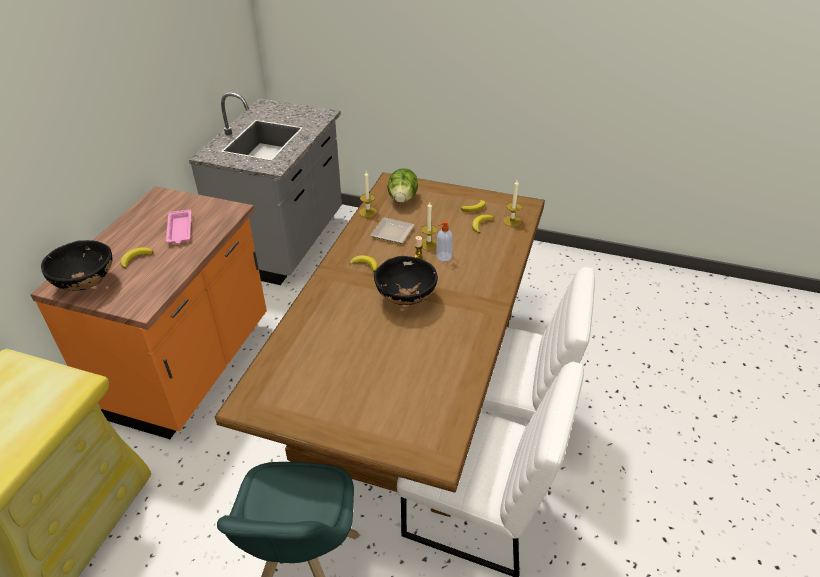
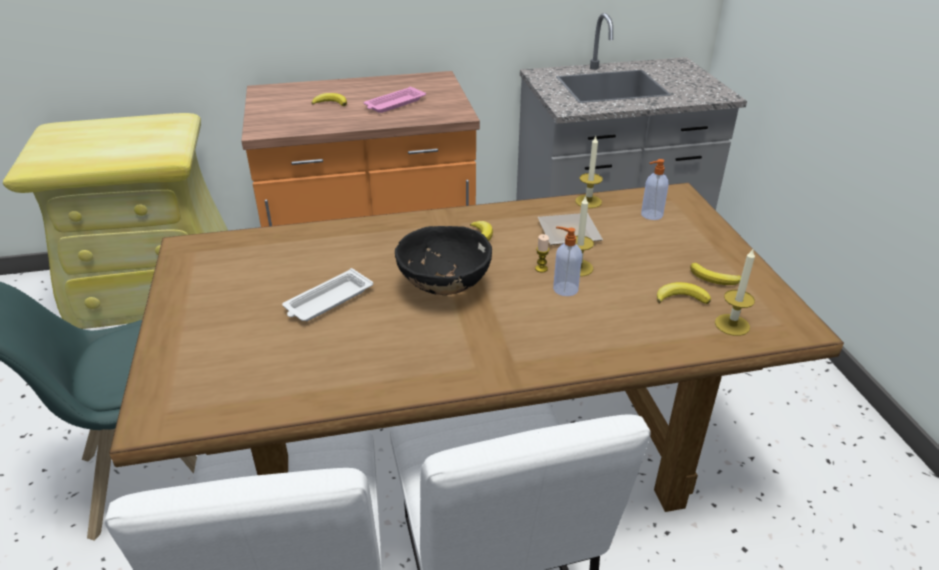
camera: 60 degrees right, 5 degrees down
black bowl [41,240,113,291] -> none
lettuce [388,168,418,203] -> soap dispenser [641,159,669,220]
none -> white tray [282,268,373,321]

